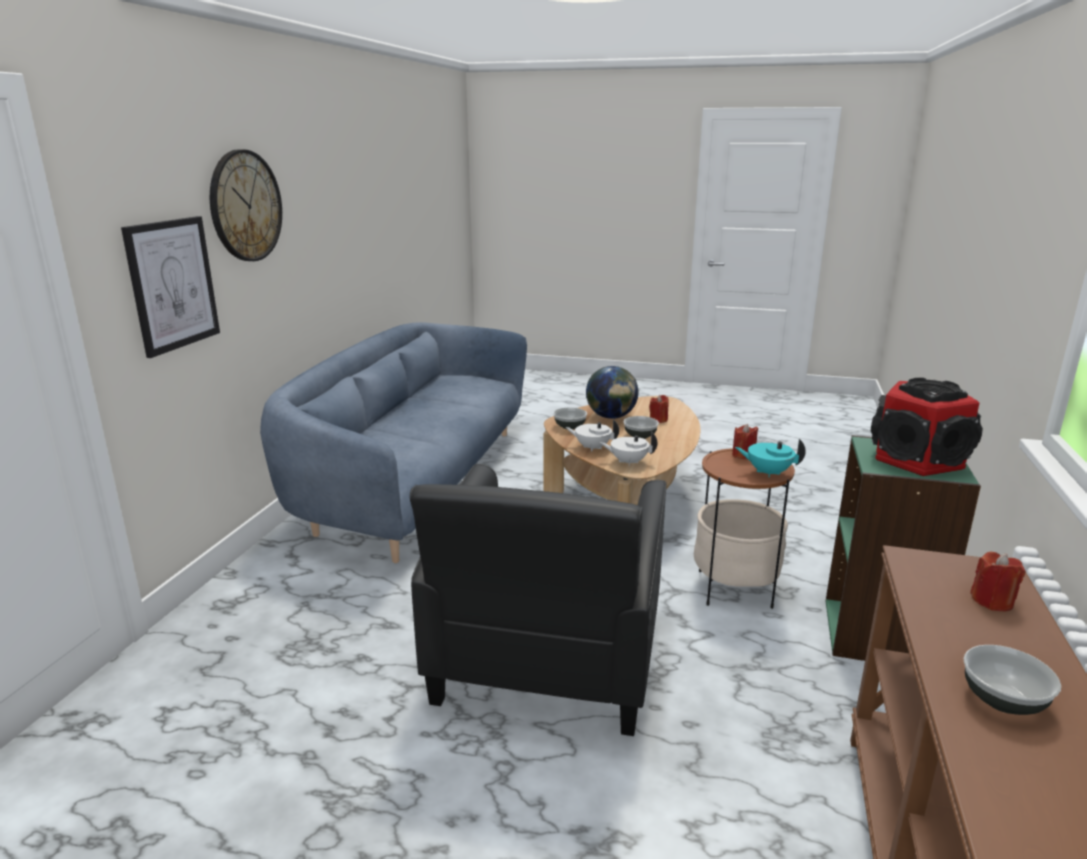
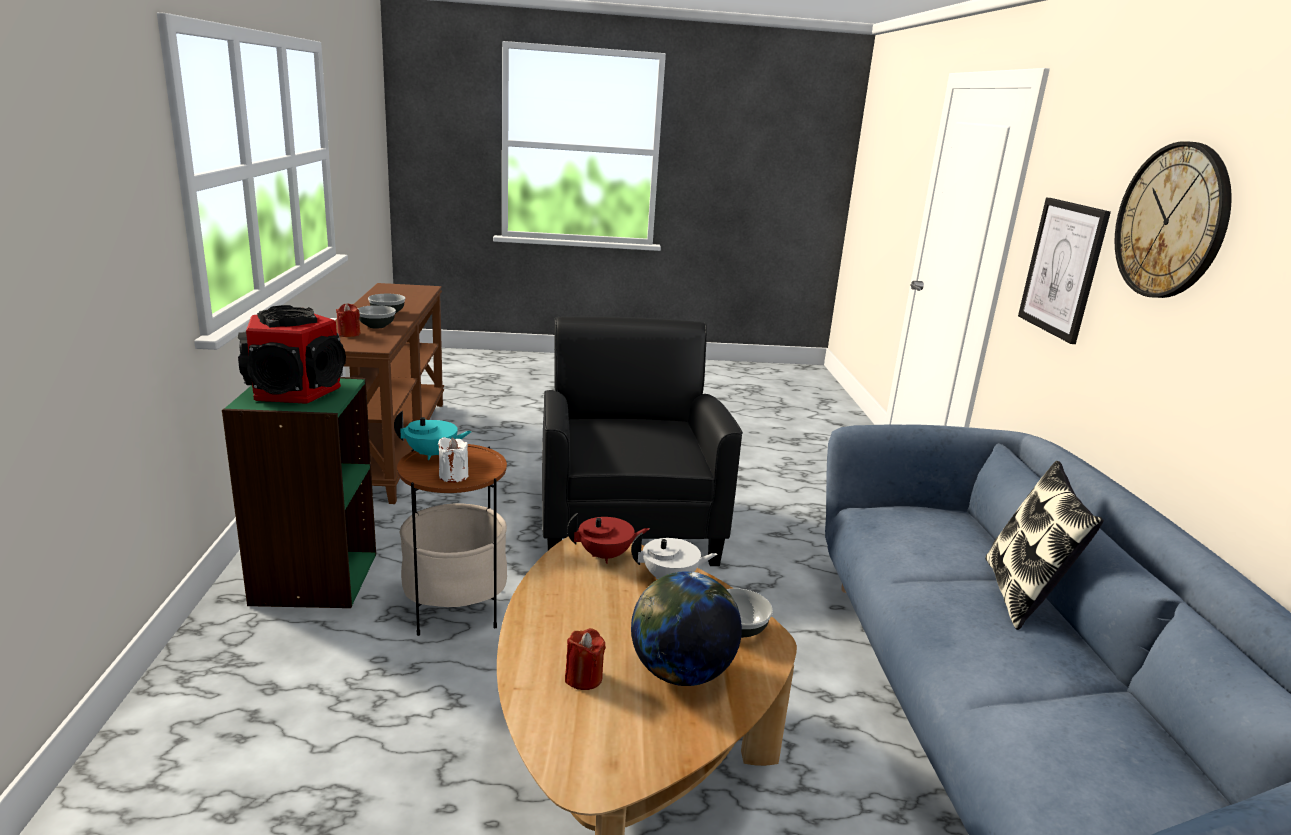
camera: 160 degrees right, 0 degrees up
white teapot [600,432,657,466] -> red teapot [567,512,650,564]
bowl [623,416,659,439] -> bowl moved to [358,305,396,329]
red candle [732,424,758,459] -> white candle [438,437,468,483]
none -> pillow [985,461,1104,630]

